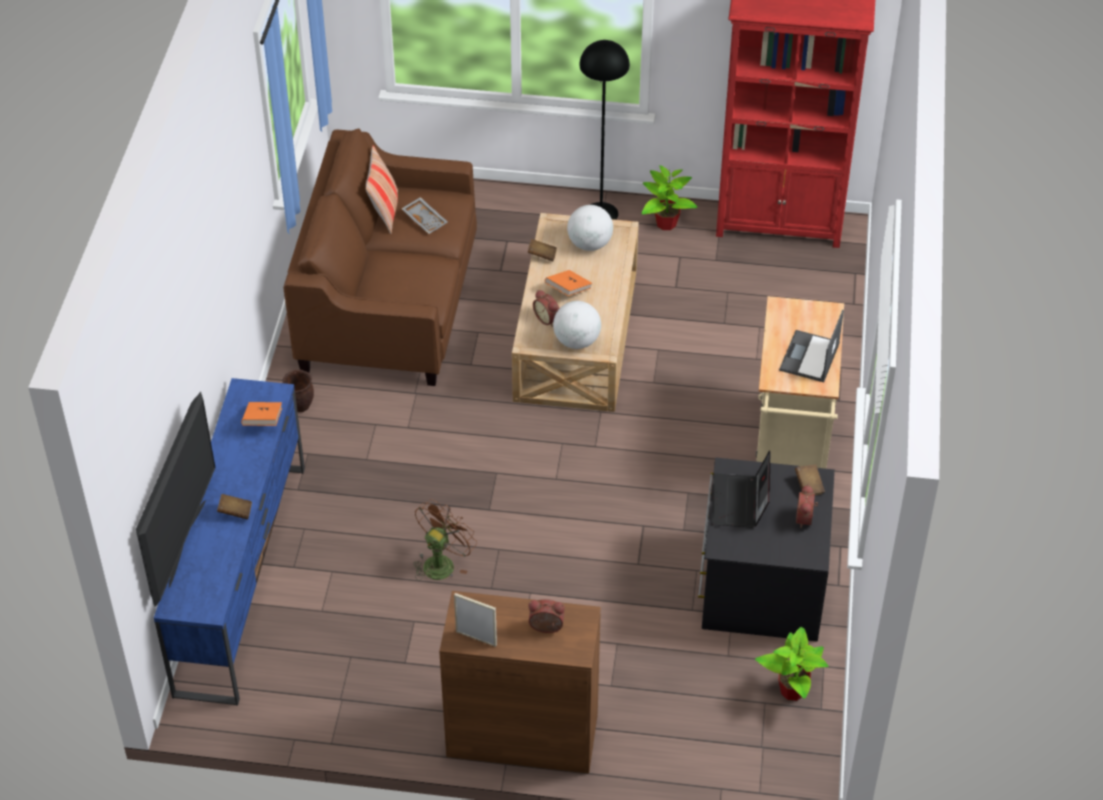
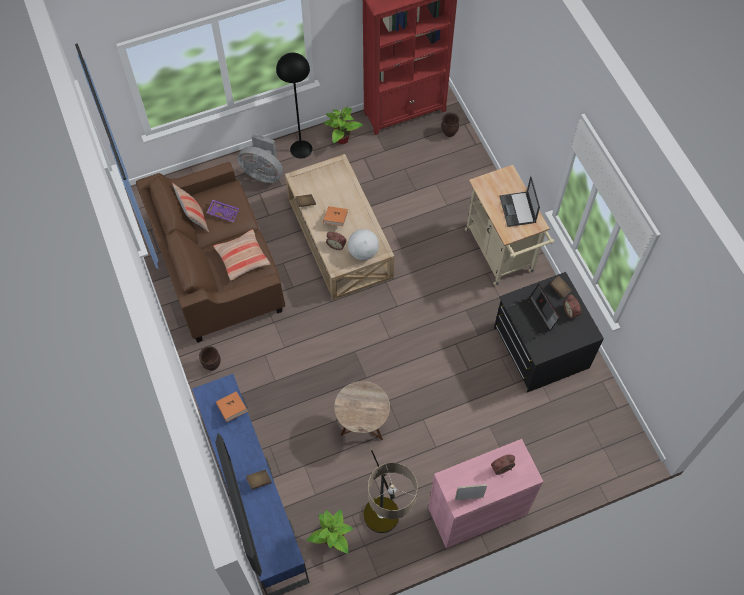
camera: 30 degrees left, 15 degrees up
grey tray [401,197,448,234] -> purple tray [207,199,240,222]
brown fan [413,499,477,580] -> brown side table [334,381,390,440]
brown cabinet [439,591,601,774] -> pink cabinet [428,439,543,549]
globe [567,205,613,251] -> none
potted plant [755,627,828,701] -> potted plant moved to [307,509,353,554]
none -> pillow [213,229,270,280]
none -> grey fan [237,133,283,183]
none -> floor lamp [363,445,418,533]
none -> brown planter [441,113,460,137]

